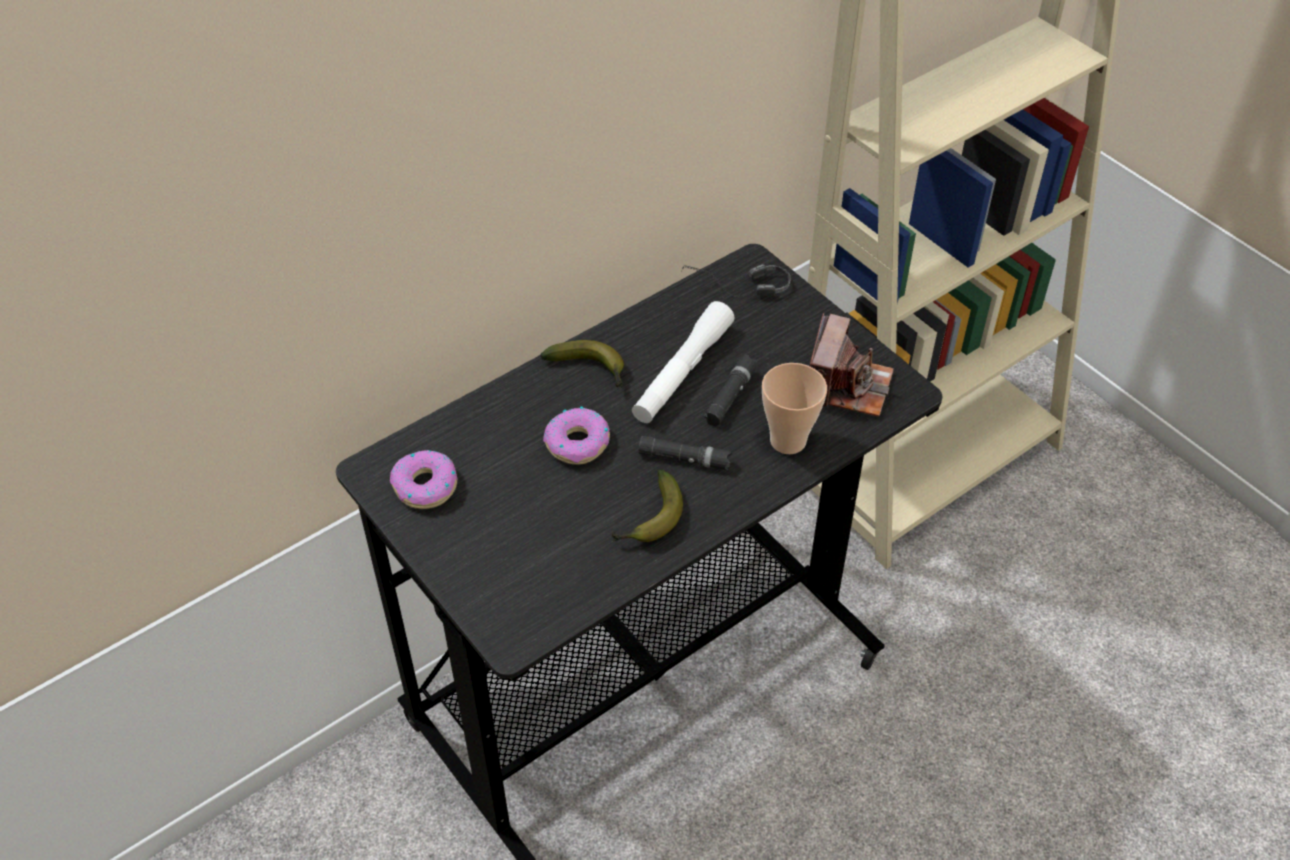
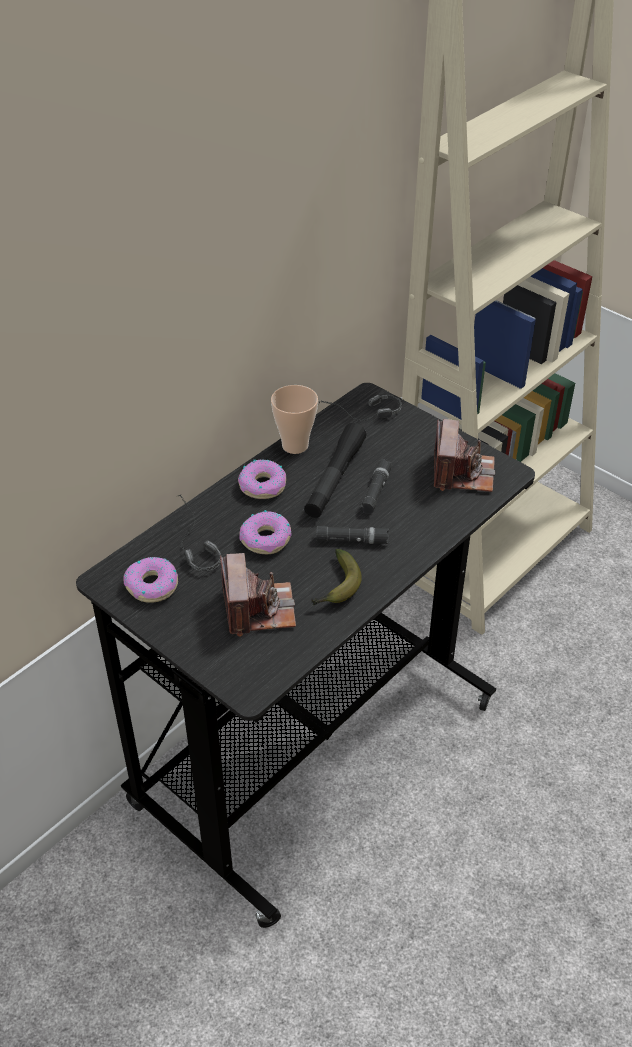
camera: 10 degrees left, 5 degrees down
banana [540,340,624,388] -> donut [238,460,286,499]
white flashlight [632,301,735,423] -> black flashlight [304,423,367,518]
cup [762,363,827,454] -> cup moved to [271,385,318,454]
none -> headphones [178,495,221,571]
none -> camera [220,553,296,637]

